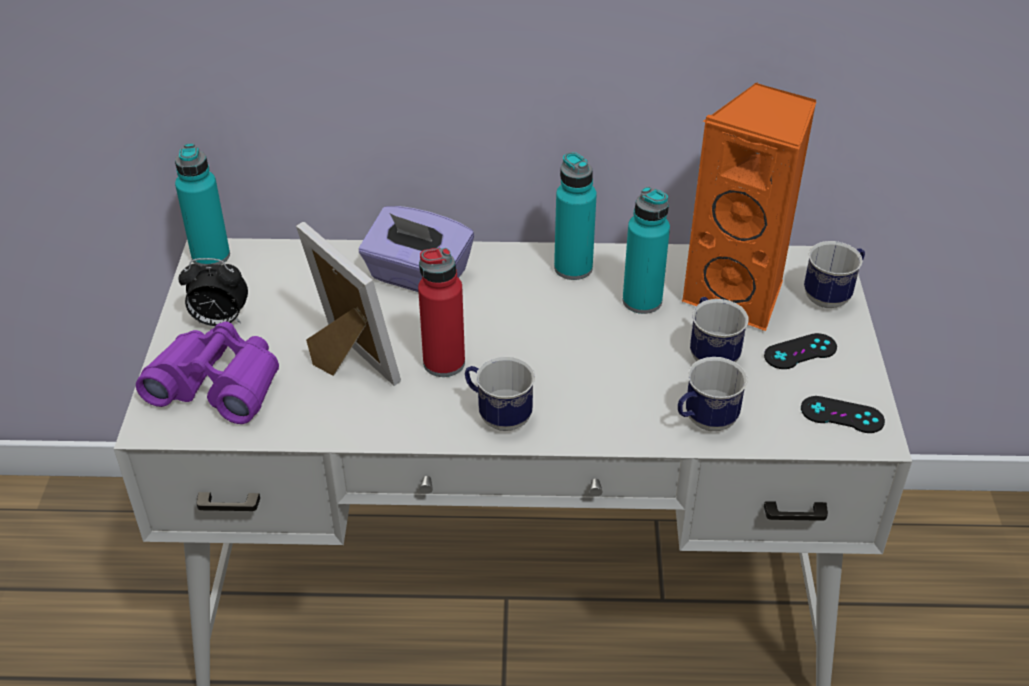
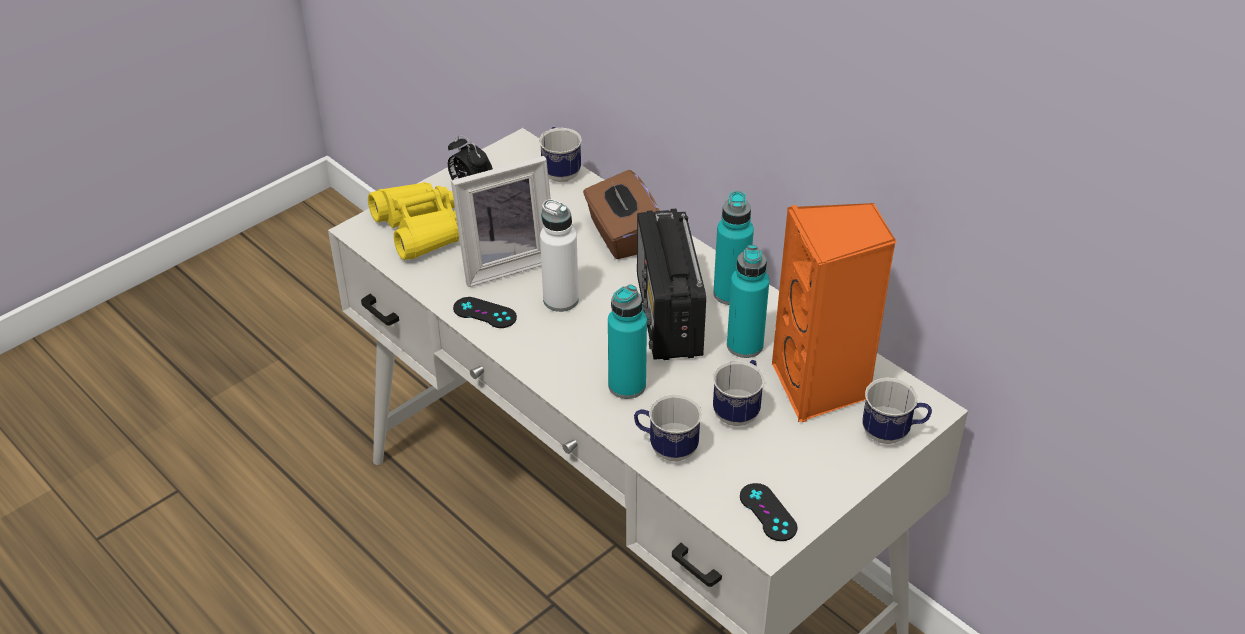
camera: 45 degrees right, 0 degrees up
purple binoculars [136,321,279,424] -> yellow binoculars [368,182,459,260]
turquoise bottle [175,143,230,266] -> turquoise bottle moved to [608,284,647,399]
picture frame [296,222,401,386] -> picture frame turned 60 degrees clockwise [451,156,551,287]
purple tissue box [359,206,474,292] -> brown tissue box [583,170,660,259]
red bottle [418,248,465,377] -> white bottle [540,199,579,312]
mug [465,356,535,431] -> mug moved to [539,127,582,182]
black game controller [764,333,837,369] -> black game controller moved to [453,297,517,328]
none -> radio [637,209,706,360]

